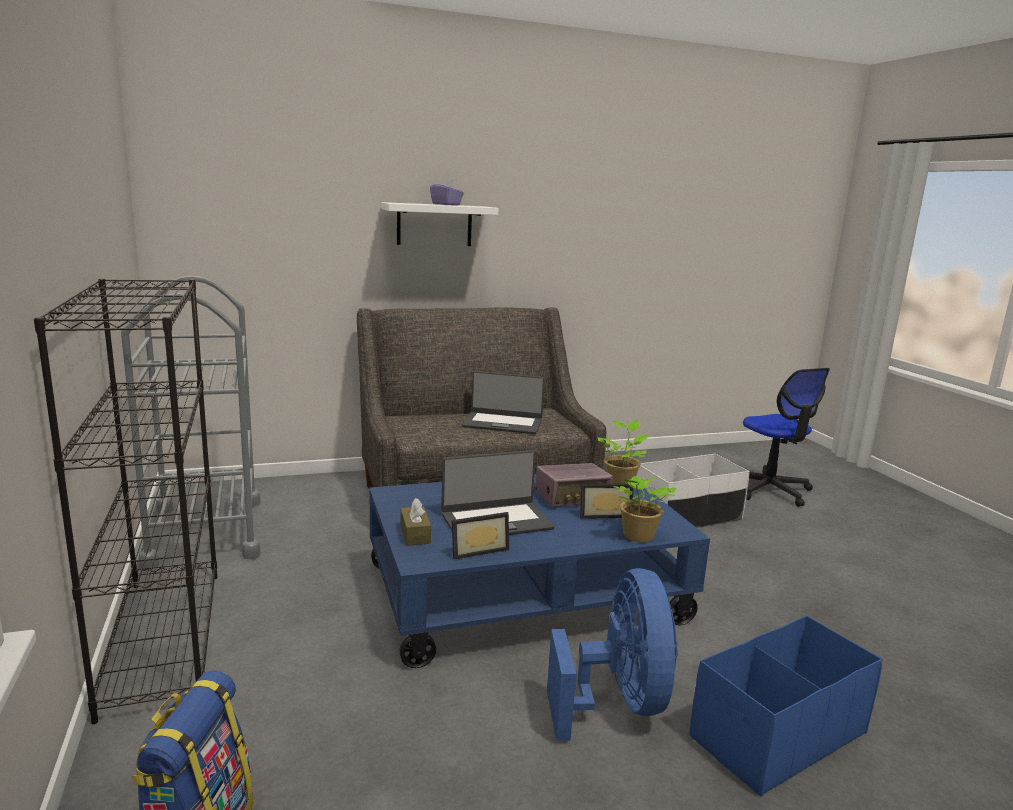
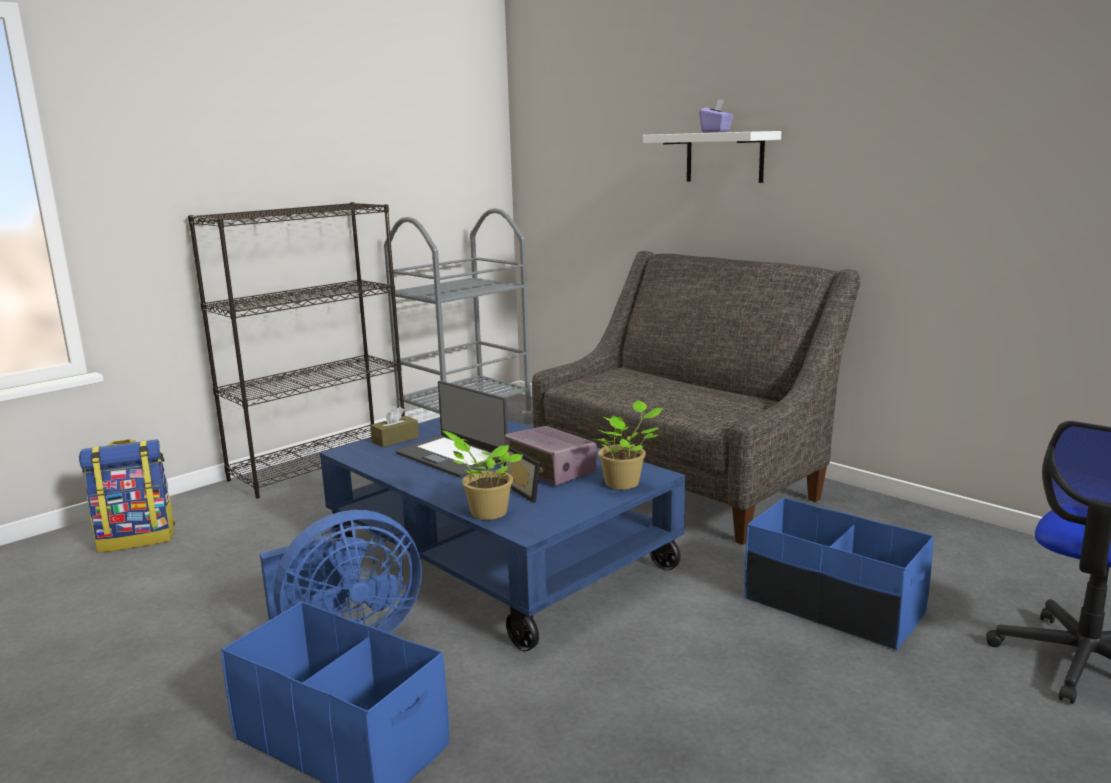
camera: 65 degrees right, 0 degrees up
picture frame [452,512,510,559] -> none
laptop [462,371,545,434] -> none
white storage box [636,454,750,528] -> blue storage box [744,498,934,650]

